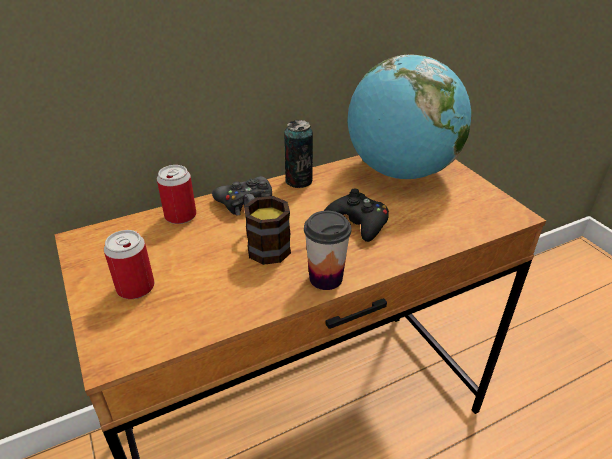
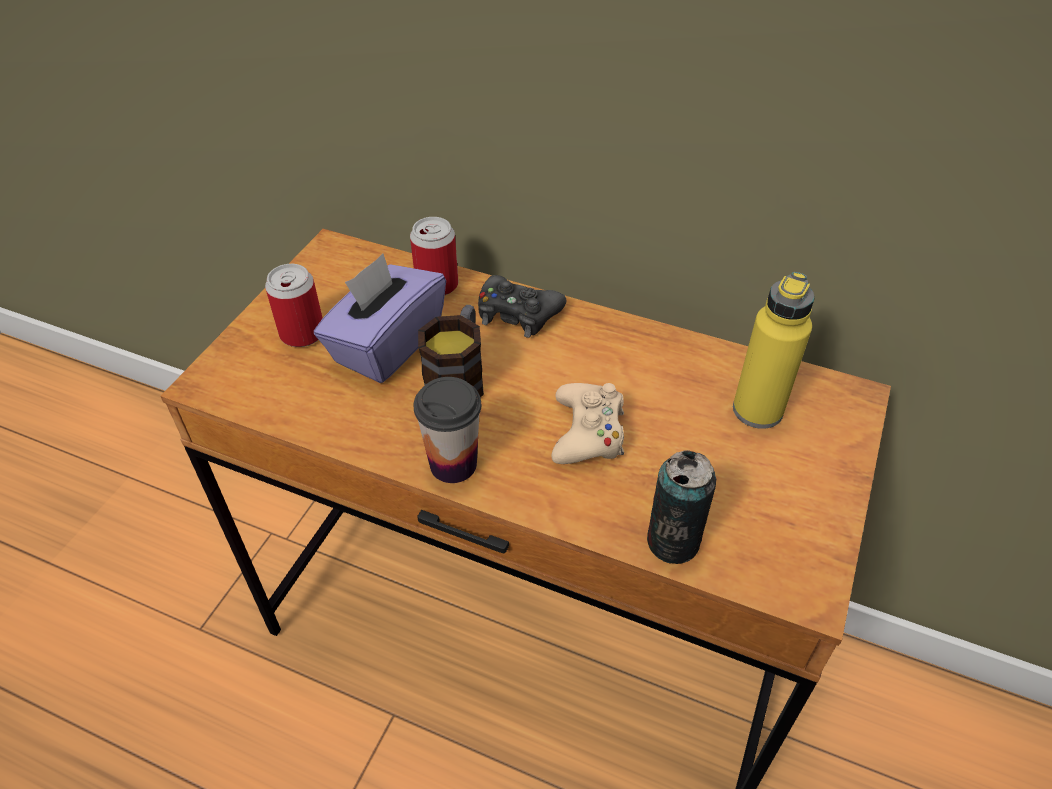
camera: 50 degrees right, 10 degrees up
can [284,120,313,188] -> can moved to [647,450,716,564]
black game controller [324,188,389,242] -> beige game controller [552,383,624,464]
globe [347,54,471,179] -> yellow bottle [733,272,815,429]
none -> purple tissue box [314,254,446,383]

